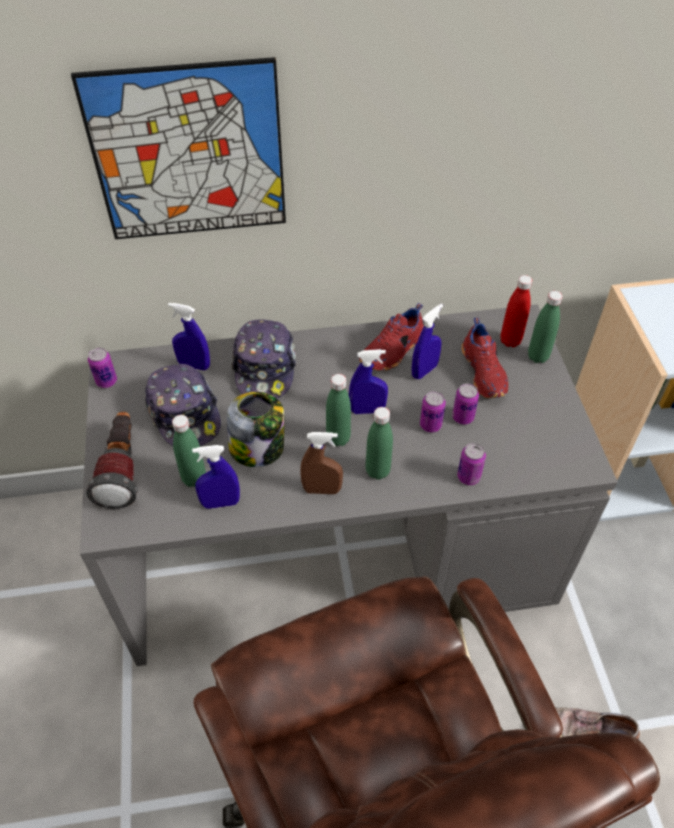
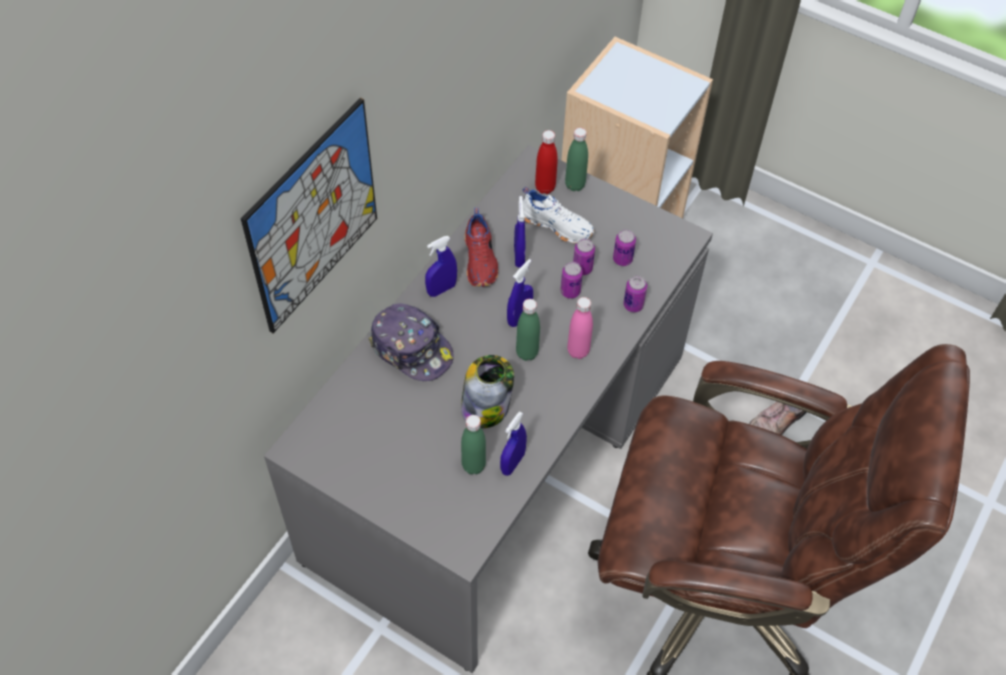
camera: 50 degrees left, 5 degrees up
flashlight [86,411,138,509] -> none
can [88,348,117,388] -> can moved to [613,230,636,266]
cap [145,364,221,446] -> none
blue spray bottle [168,303,210,371] -> blue spray bottle moved to [425,236,457,297]
brown spray bottle [300,432,343,494] -> none
green bottle [366,407,393,480] -> pink bottle [567,297,593,359]
red shoe [461,317,508,398] -> white shoe [523,187,594,243]

